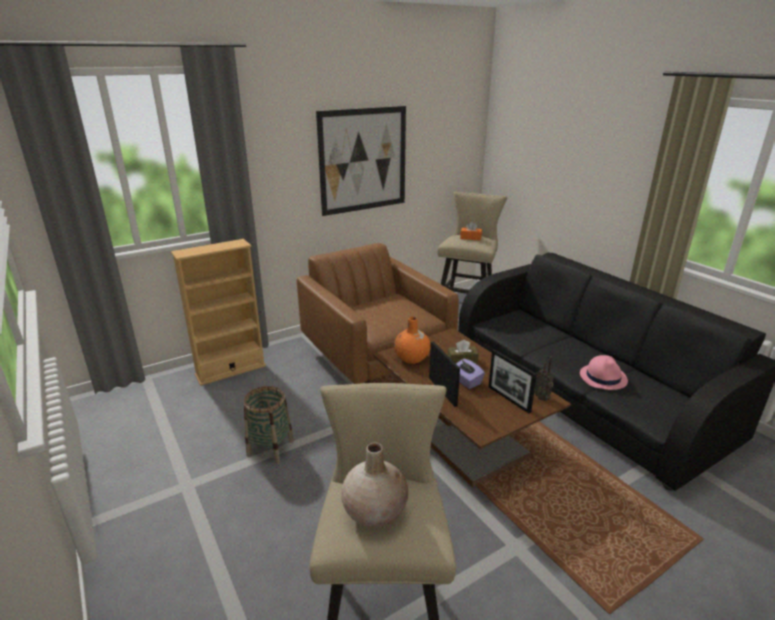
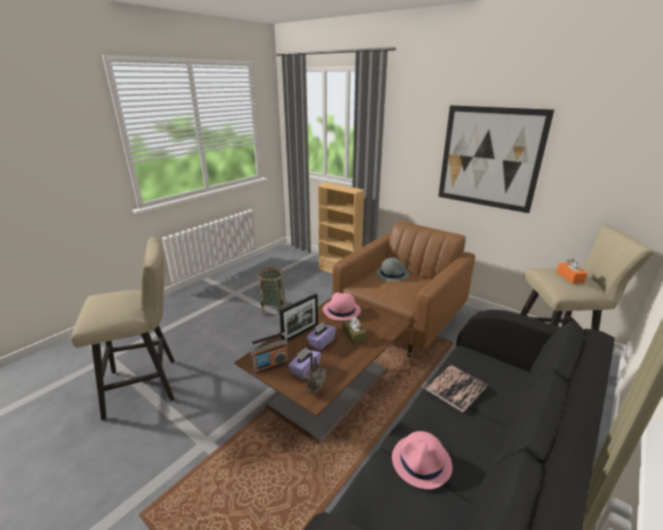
camera: 70 degrees right, 0 degrees up
beige vase [341,443,408,527] -> none
orange vase [394,317,431,364] -> pink hat [323,293,361,321]
picture frame [488,349,537,413] -> purple tissue box [288,347,321,380]
none -> radio [249,332,289,374]
none -> grey hat [376,257,410,282]
none -> book [425,365,487,413]

